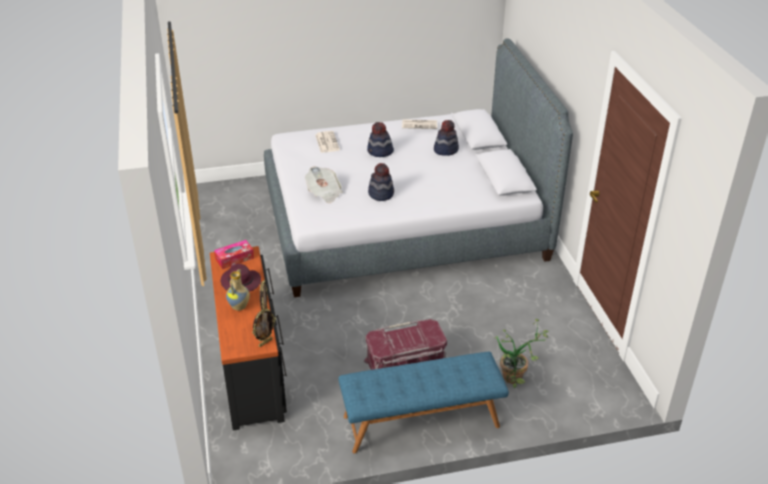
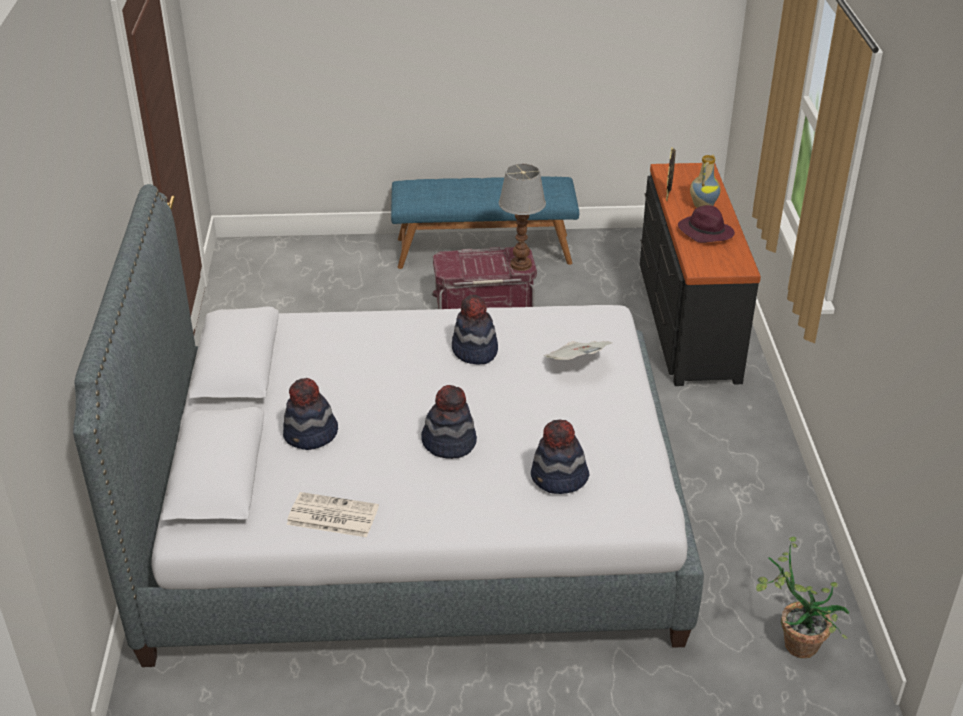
camera: 170 degrees left, 0 degrees up
tissue box [214,240,254,269] -> none
picture frame [253,309,276,347] -> none
newspaper [315,131,340,153] -> hat [531,419,589,494]
potted plant [494,319,548,388] -> potted plant moved to [756,537,849,658]
none -> table lamp [499,164,546,271]

